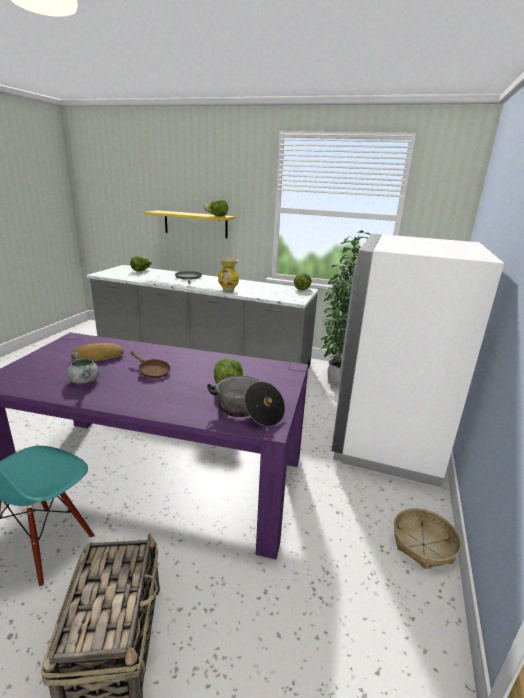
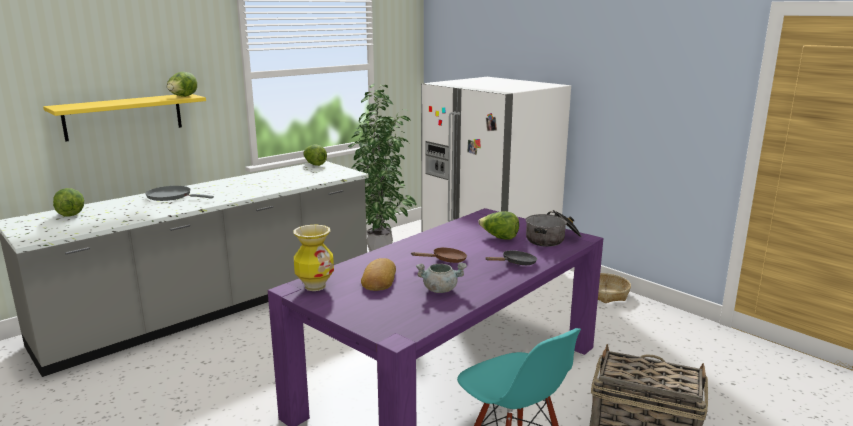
camera: 60 degrees left, 5 degrees down
vase [218,258,239,293] -> vase moved to [293,225,334,291]
none -> black frying pan [485,250,537,265]

